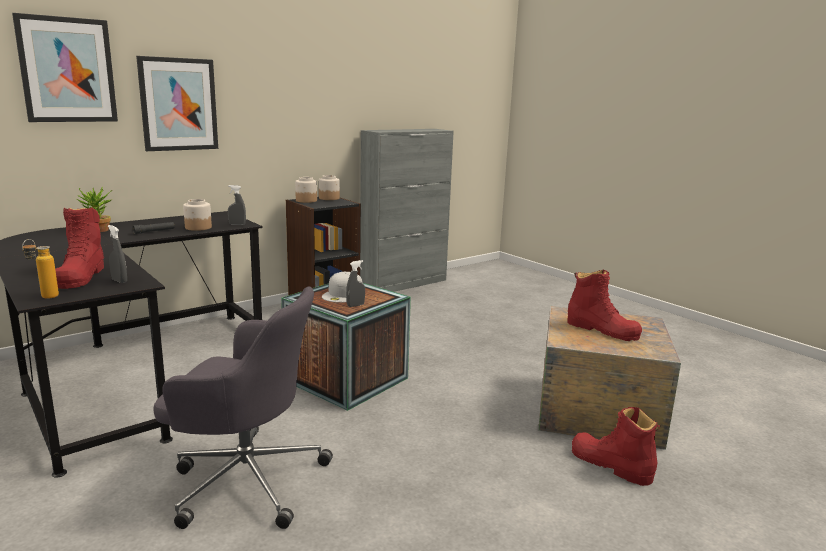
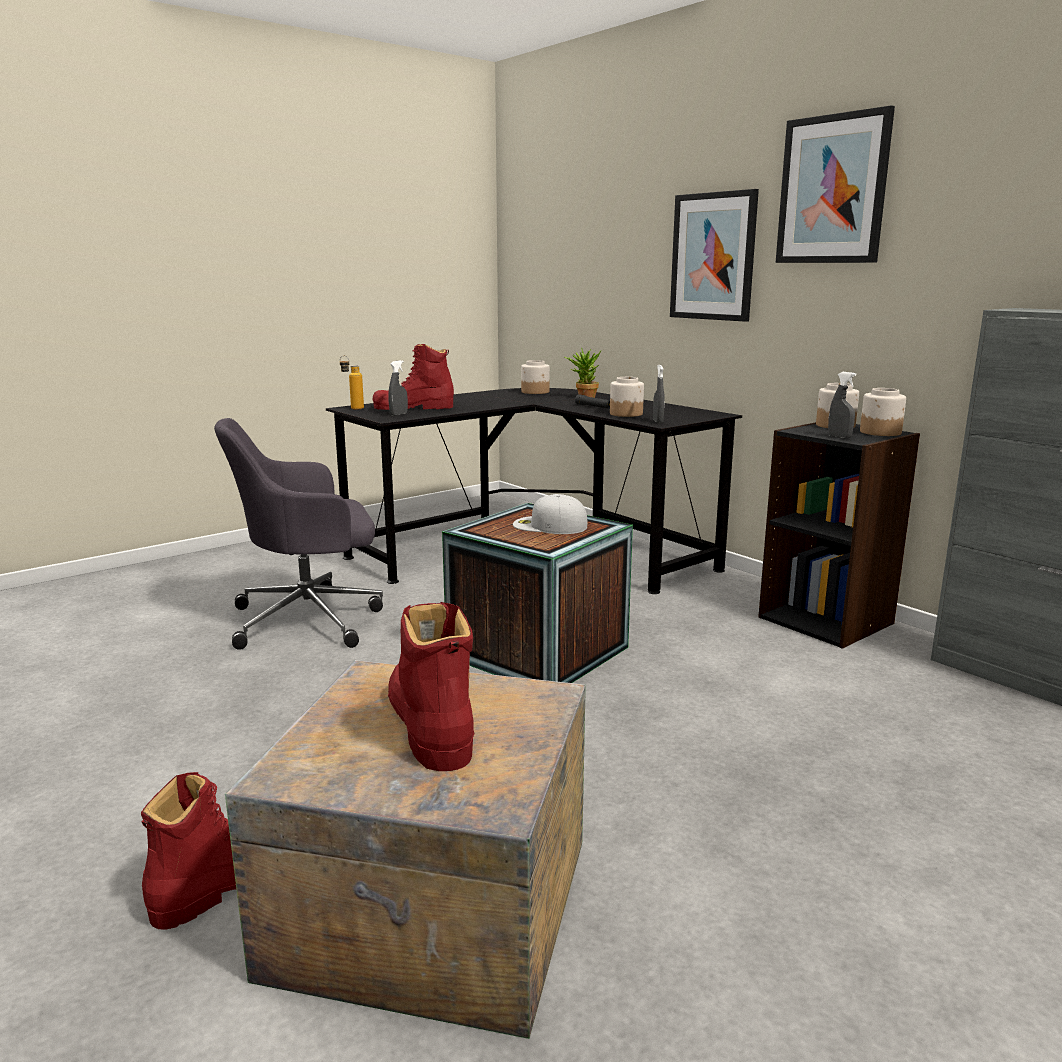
camera: 90 degrees right, 0 degrees up
picture [12,13,118,122] -> picture moved to [776,105,895,263]
grey office chair [154,287,333,529] -> grey office chair turned 60 degrees clockwise [214,418,383,650]
grey spray bottle [346,260,365,307] -> grey spray bottle moved to [828,372,856,438]
red boot [567,270,642,341] -> red boot turned 120 degrees clockwise [388,602,475,771]
none -> jar [521,360,550,394]

